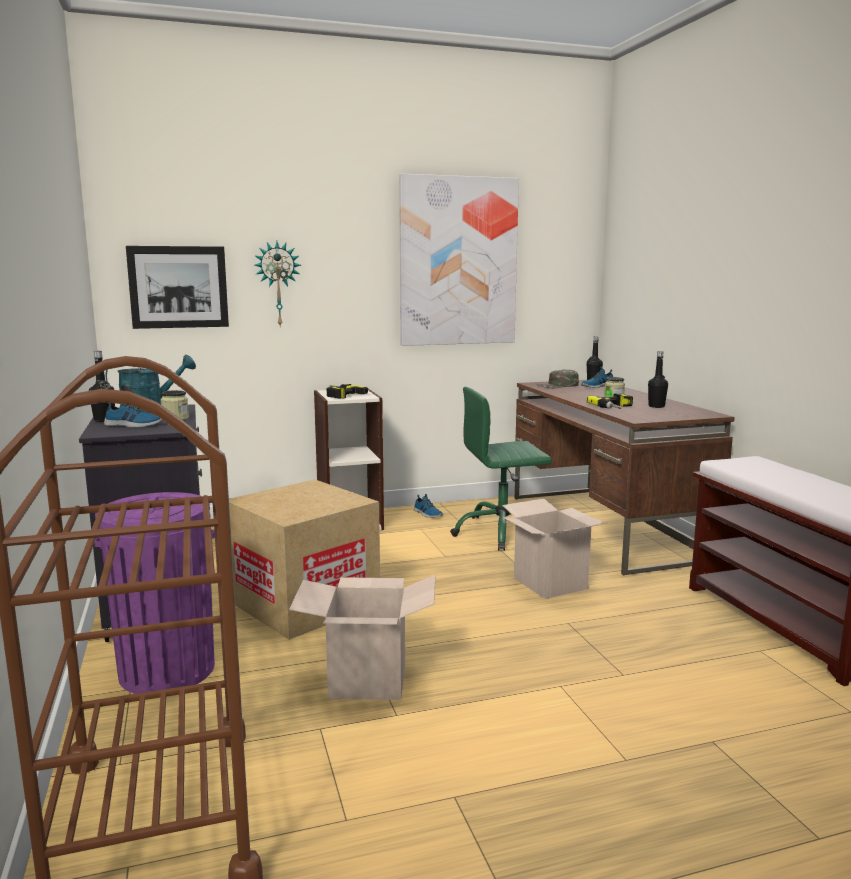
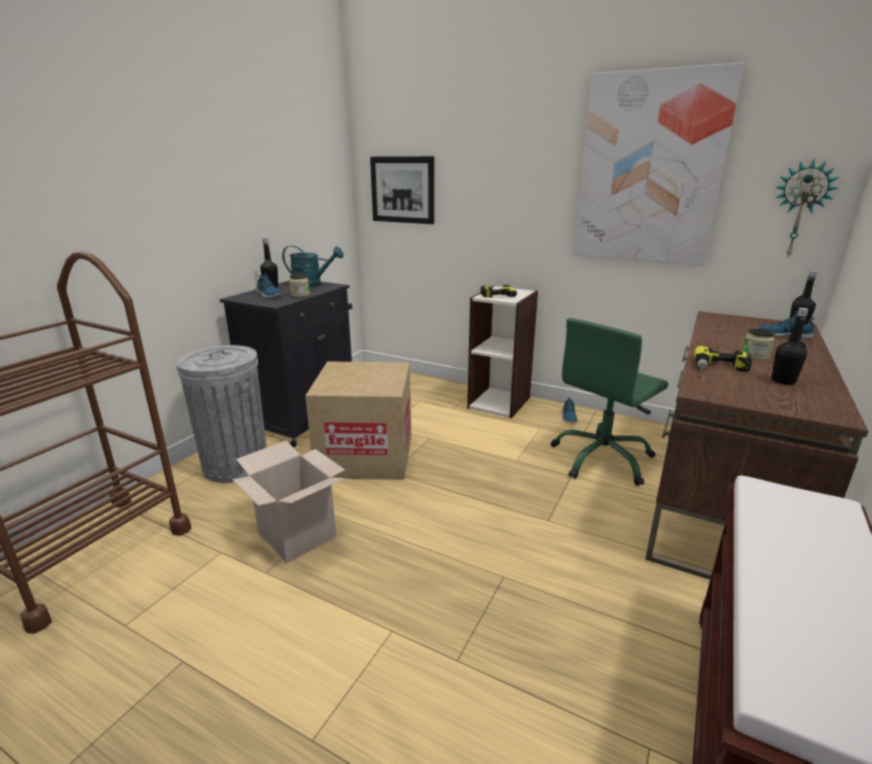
camera: 45 degrees right, 10 degrees up
purple trash can [94,492,215,694] -> grey trash can [176,345,267,483]
wall clock [255,241,301,328] -> wall clock moved to [775,159,839,259]
green office chair [450,387,552,551] -> green office chair turned 75 degrees counterclockwise [551,318,668,486]
cardboard box [502,499,606,599] -> none
green cap [537,369,579,389] -> none

